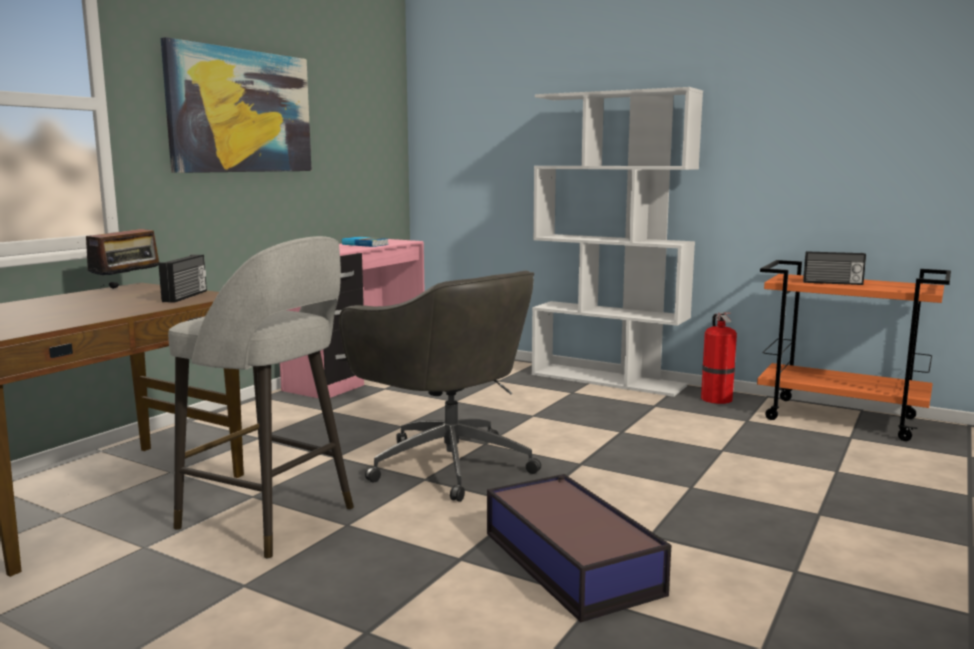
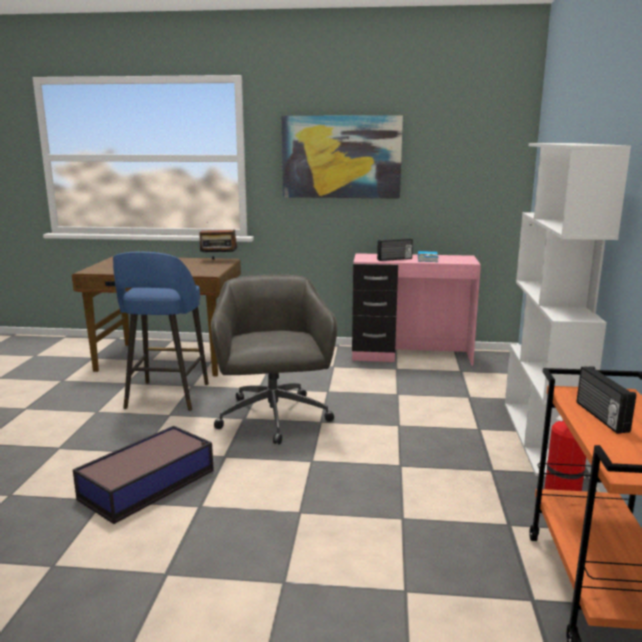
camera: 65 degrees right, 5 degrees up
radio [159,255,207,303] -> radio moved to [377,238,413,261]
grey stool [168,236,354,559] -> blue stool [113,252,209,411]
grey office chair [339,271,541,502] -> grey office chair turned 150 degrees clockwise [211,274,337,444]

